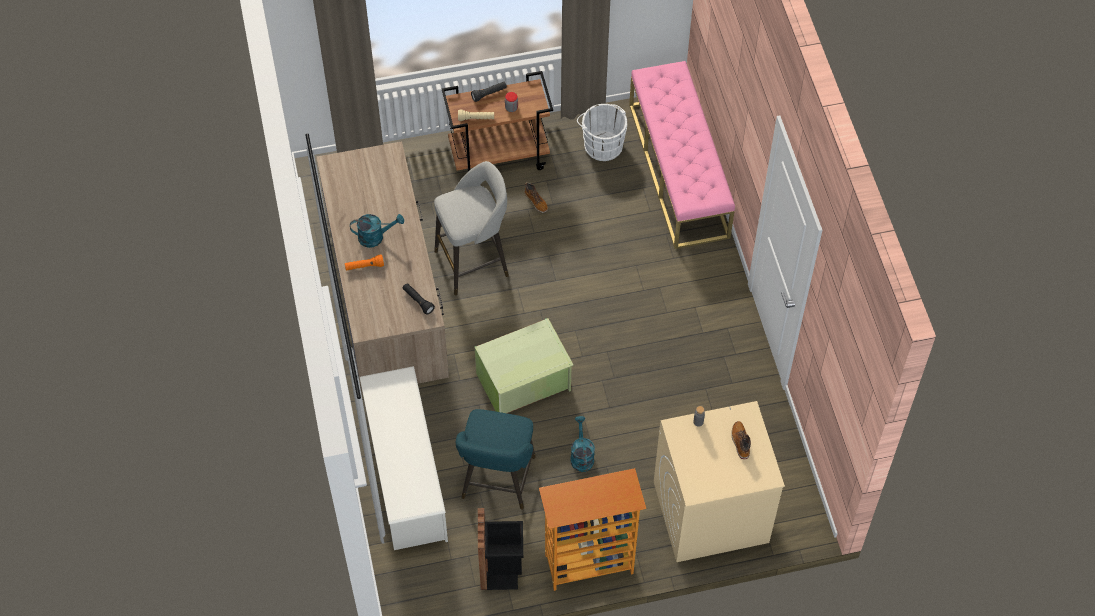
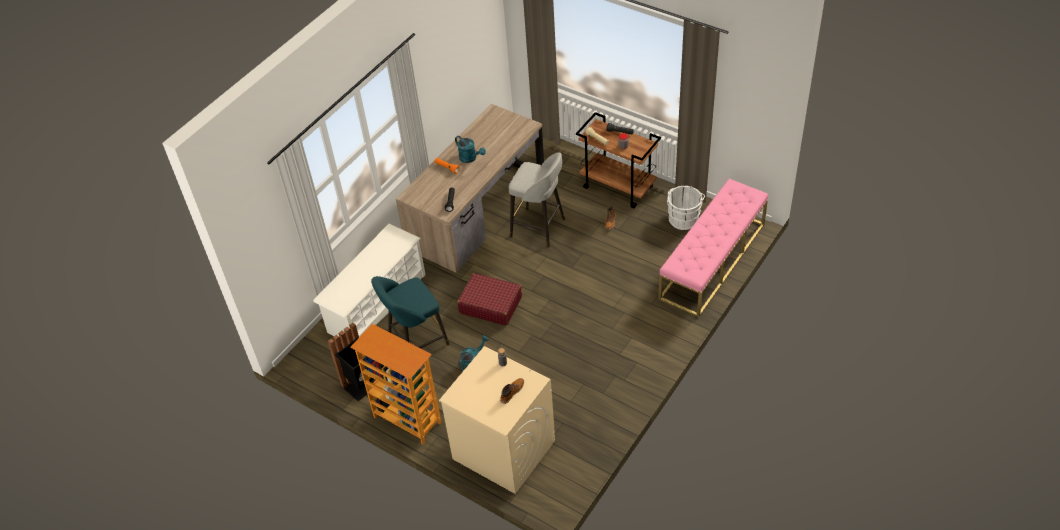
camera: 50 degrees right, 10 degrees down
green storage box [475,318,574,413] -> red suitcase [457,273,522,325]

